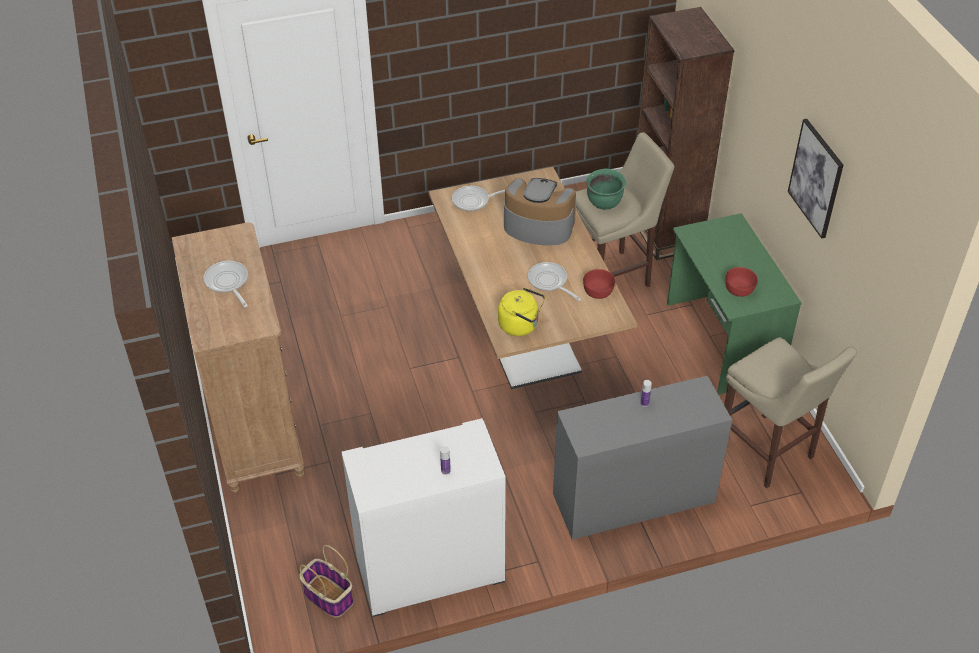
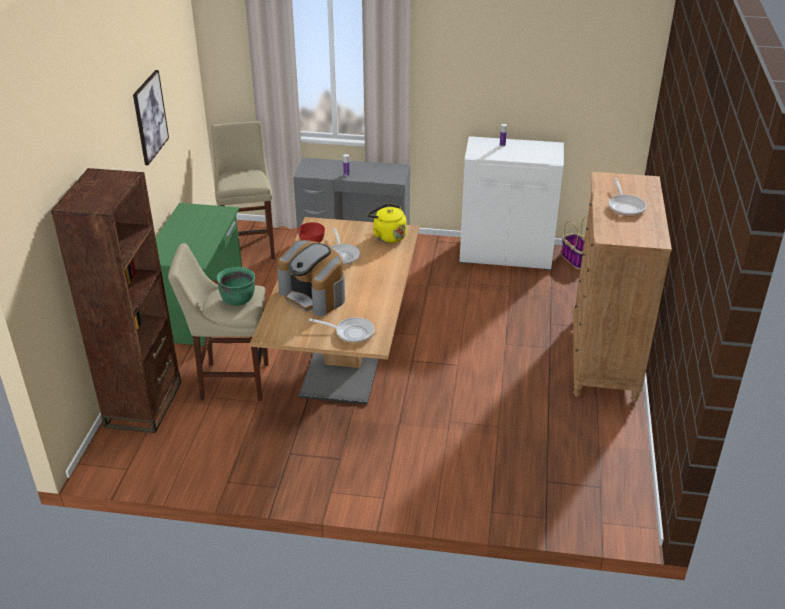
camera: 155 degrees left, 10 degrees down
red bowl [725,267,758,297] -> none

